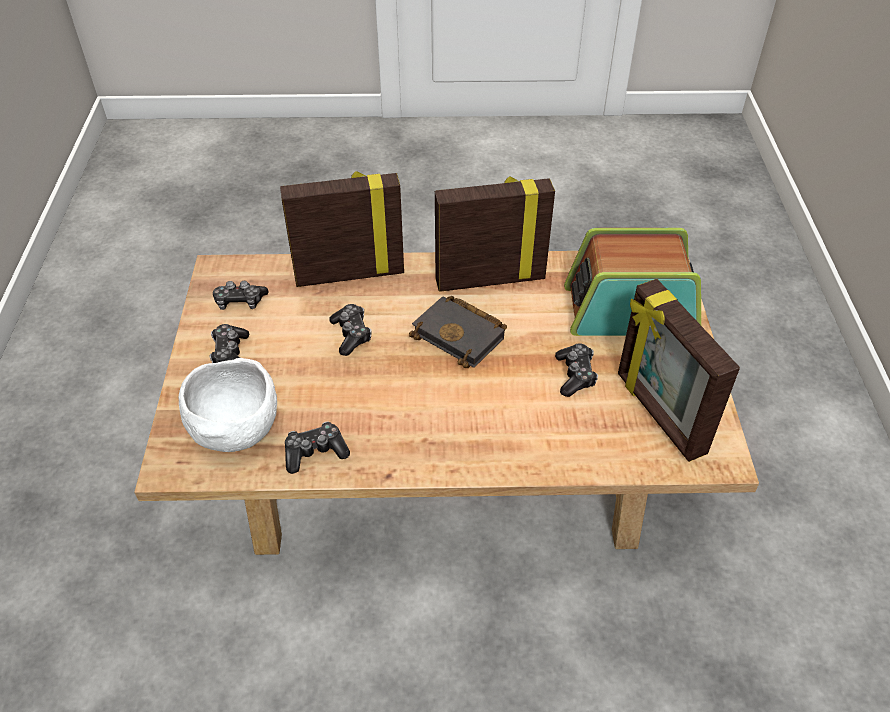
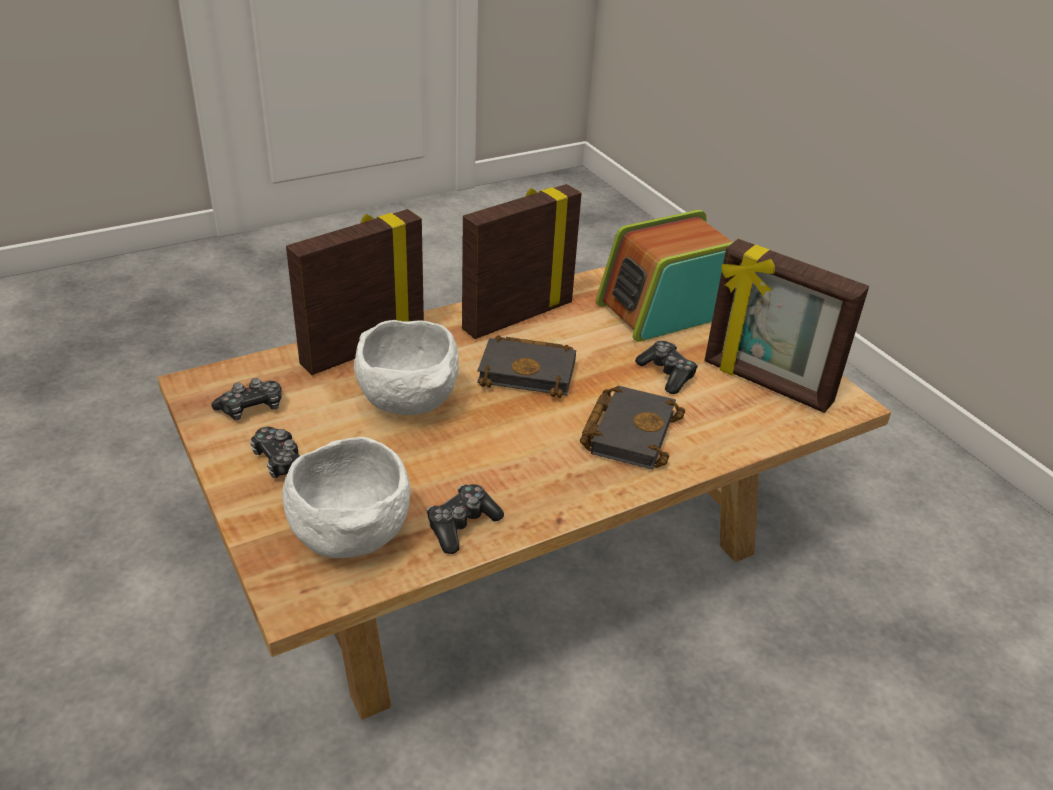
camera: 30 degrees left, 10 degrees down
game controller [329,304,371,356] -> white bowl [354,320,459,415]
none -> black book [580,386,685,470]

